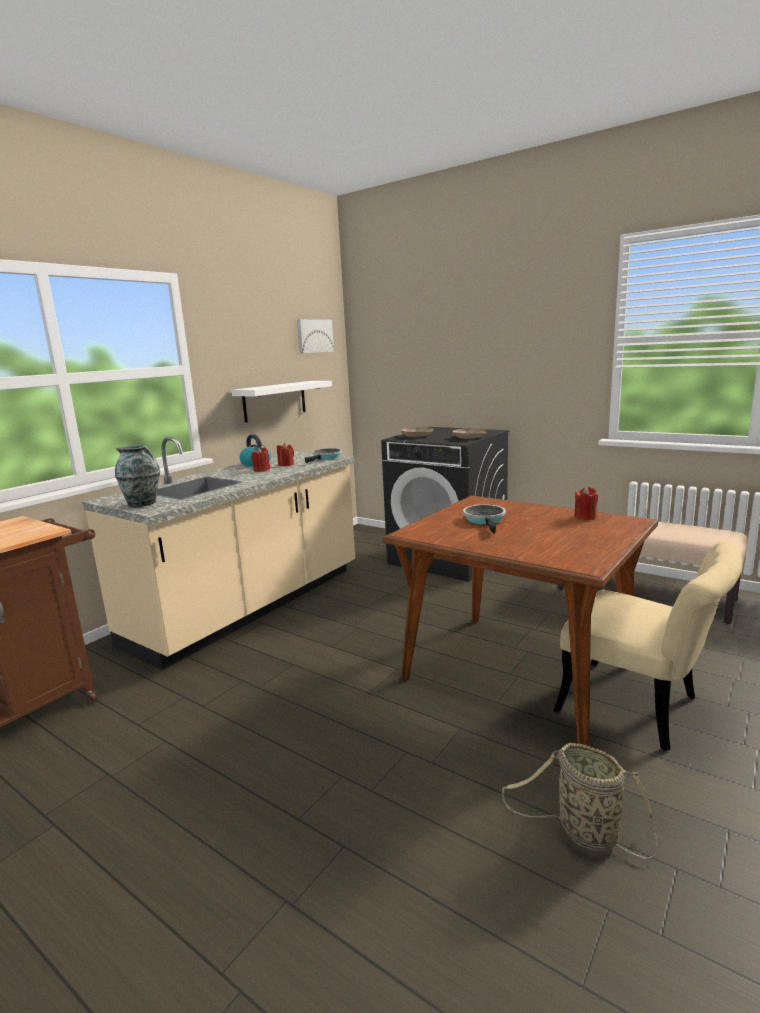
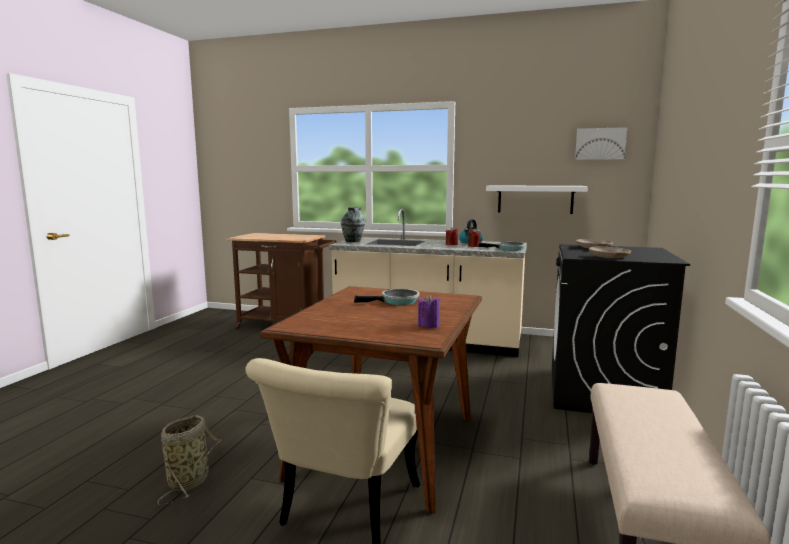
camera: 70 degrees right, 5 degrees down
red candle [574,487,598,520] -> purple candle [418,294,440,329]

